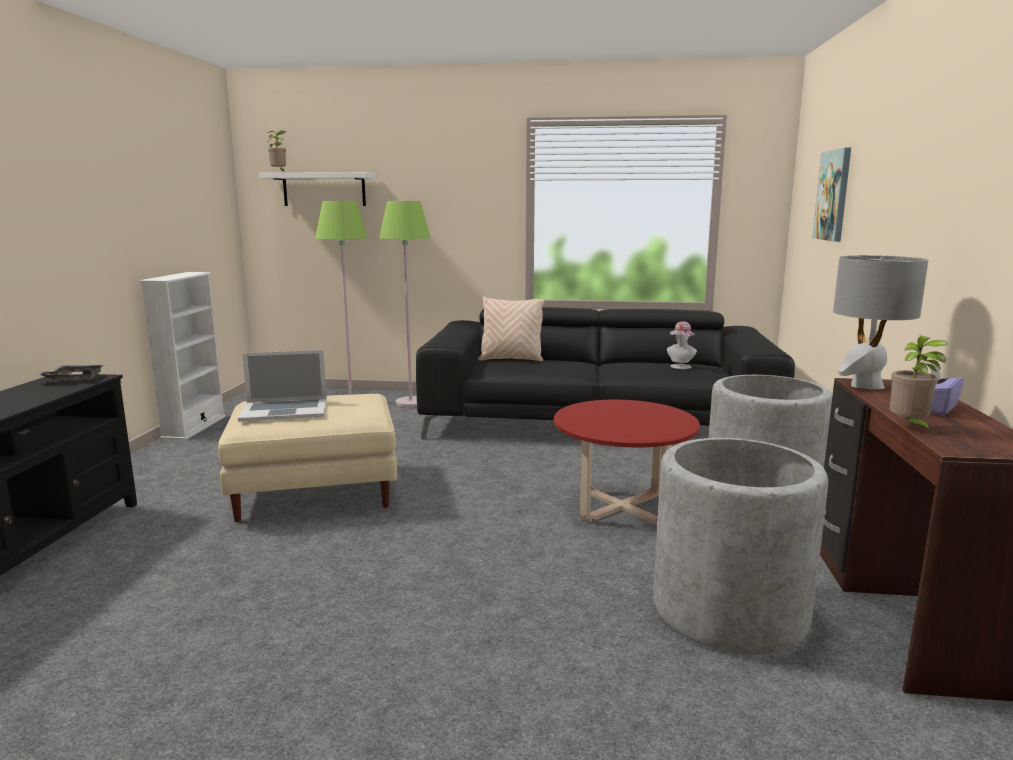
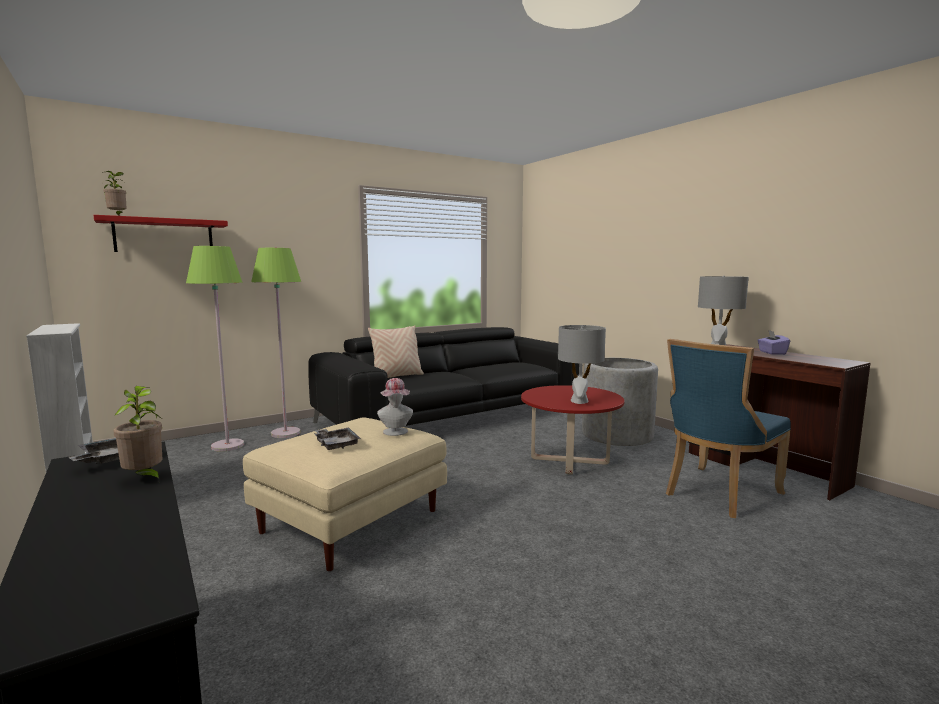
camera: 40 degrees left, 5 degrees down
laptop [238,350,327,422] -> grey tray [315,427,361,450]
white shelf [259,172,376,206] -> red shelf [94,215,228,252]
grey planter [653,438,828,654] -> blue chair [666,339,791,518]
hat [667,321,697,369] -> hat moved to [377,378,413,436]
picture [812,147,851,242] -> none
potted plant [890,335,947,433] -> potted plant moved to [113,386,162,481]
none -> grey table lamp [558,325,606,404]

